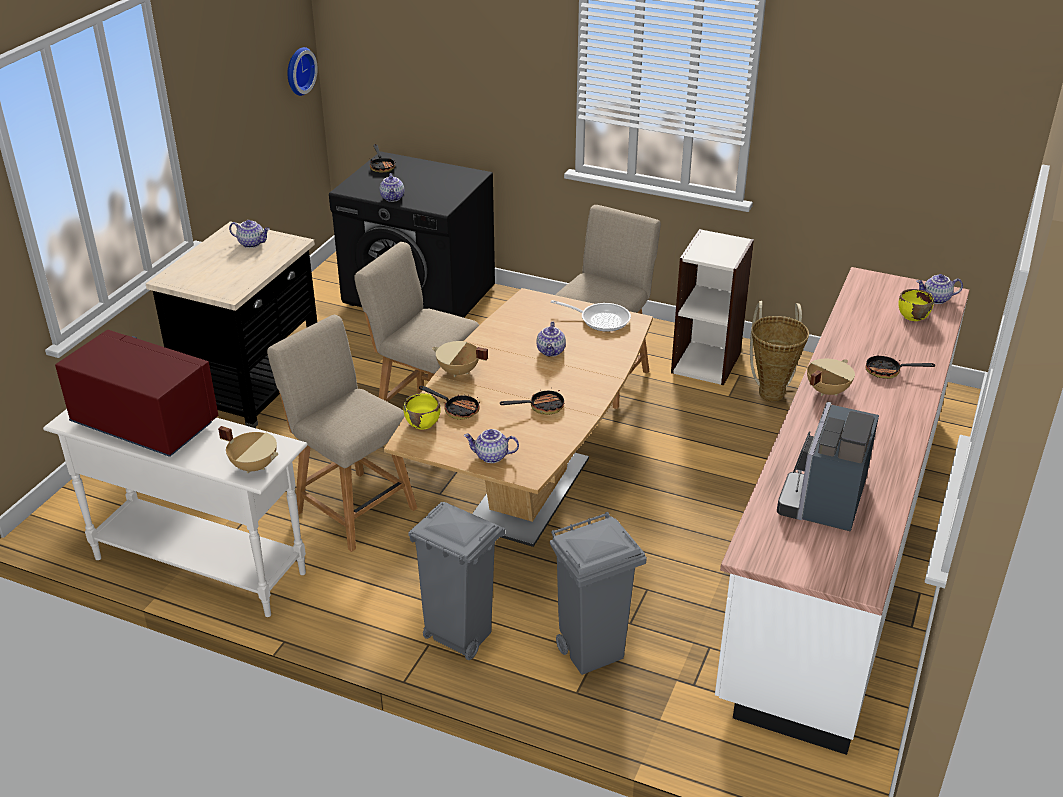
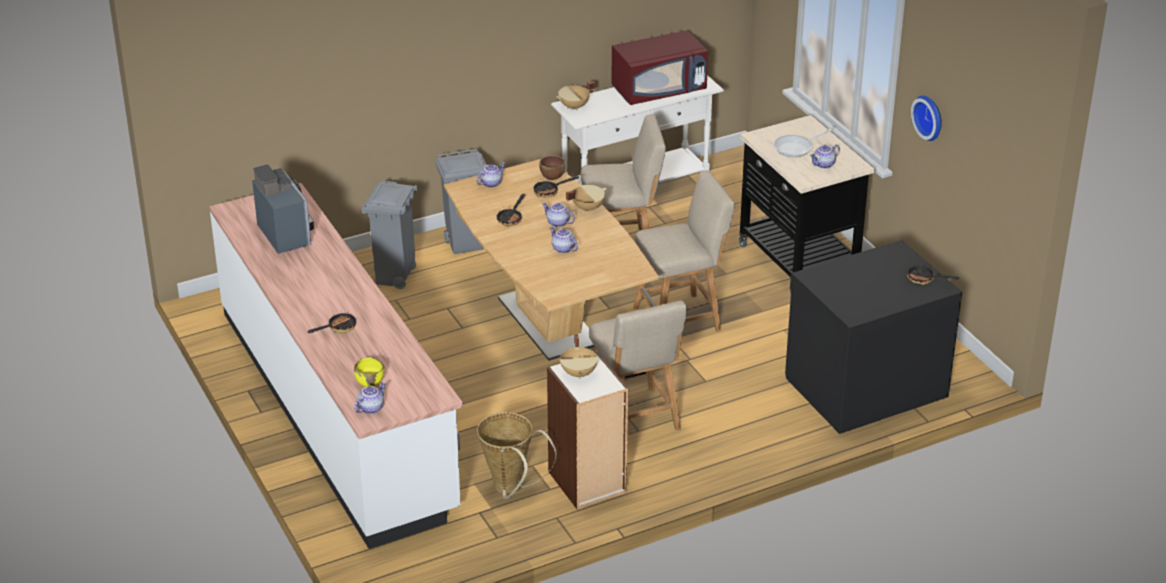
camera: 130 degrees right, 0 degrees up
wall clock [287,47,318,96] -> wall clock moved to [911,95,942,141]
teapot [380,173,404,202] -> teapot moved to [542,202,575,227]
yellow bowl [403,393,440,430] -> brown bowl [539,155,565,180]
frying pan [551,300,631,332] -> frying pan moved to [773,129,832,157]
beige cooking pot [807,359,855,396] -> beige cooking pot moved to [560,334,598,379]

